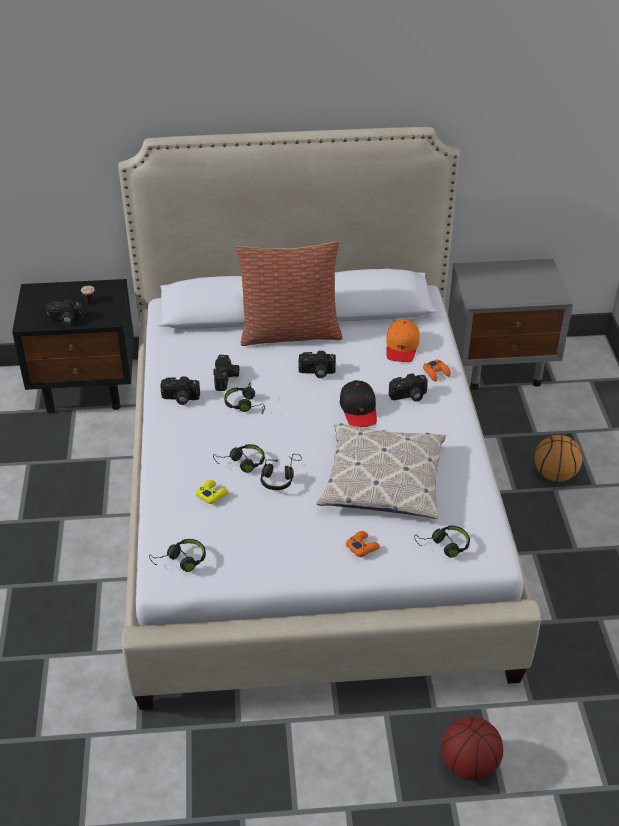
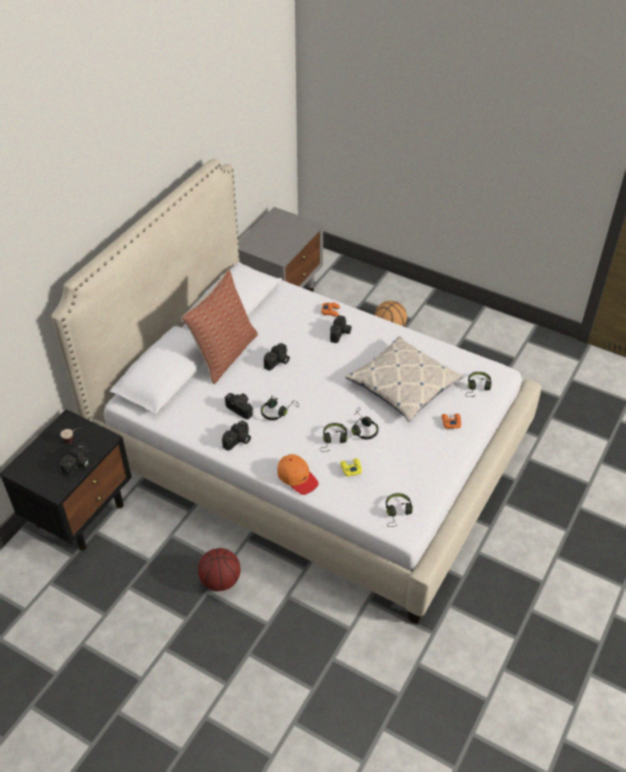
camera: 55 degrees left, 5 degrees up
black cap [340,380,377,427] -> none
orange cap [386,319,420,362] -> orange cap moved to [277,454,319,495]
basketball [442,717,503,780] -> basketball moved to [198,548,241,591]

